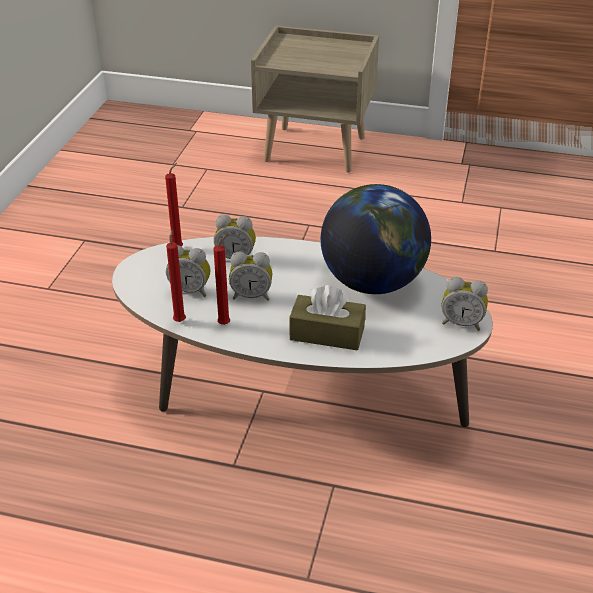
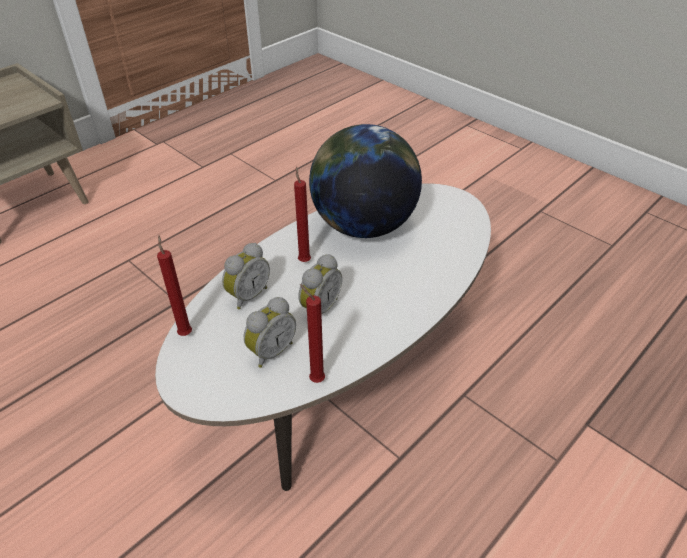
camera: 60 degrees left, 5 degrees up
red candle [213,234,230,325] -> red candle moved to [294,167,311,262]
brown tissue box [289,285,366,350] -> none
alarm clock [442,277,488,331] -> none

